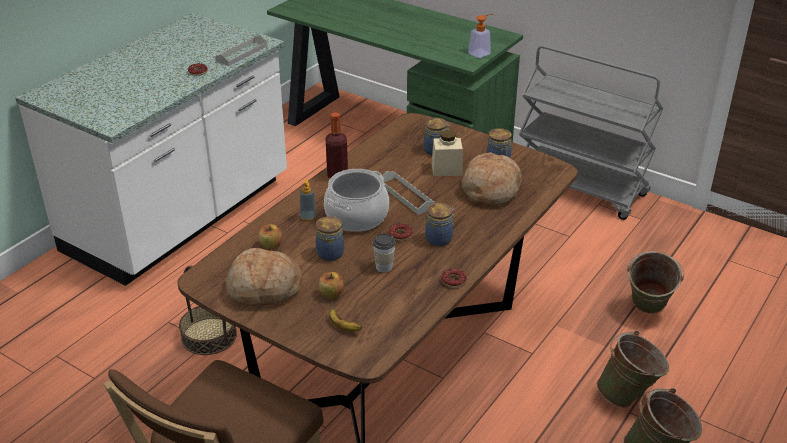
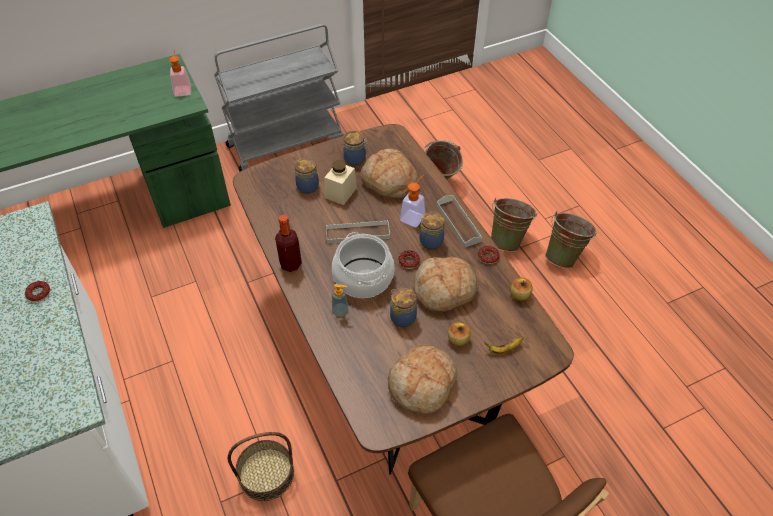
camera: 60 degrees left, 15 degrees up
grey tray [215,35,267,66] -> grey tray moved to [437,195,483,248]
apple [259,224,282,249] -> apple moved to [510,278,533,301]
cup [373,234,395,273] -> bread [413,257,478,312]
none -> soap dispenser [400,175,425,227]

